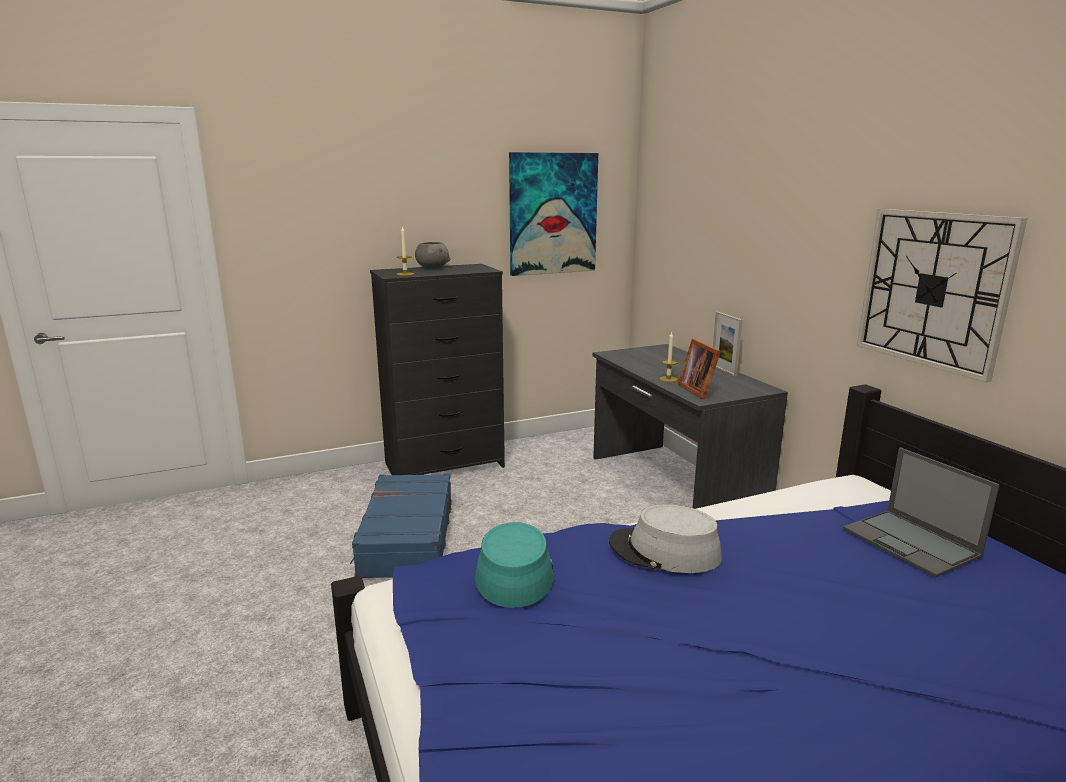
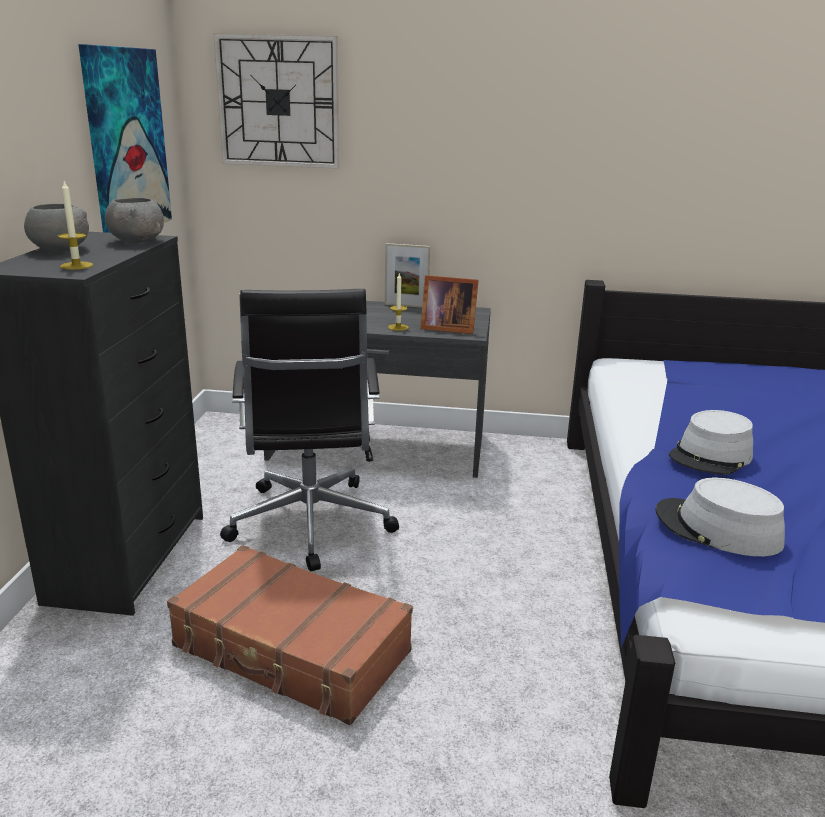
camera: 60 degrees left, 5 degrees up
blue suitcase [350,473,452,578] -> brown suitcase [167,545,413,725]
turquoise hat [474,522,554,608] -> grey hat [655,478,785,556]
laptop [843,447,1000,578] -> none
wall clock [857,209,1027,383] -> wall clock moved to [214,33,339,169]
none -> grey bowl [105,198,164,243]
none -> black office chair [220,289,399,571]

